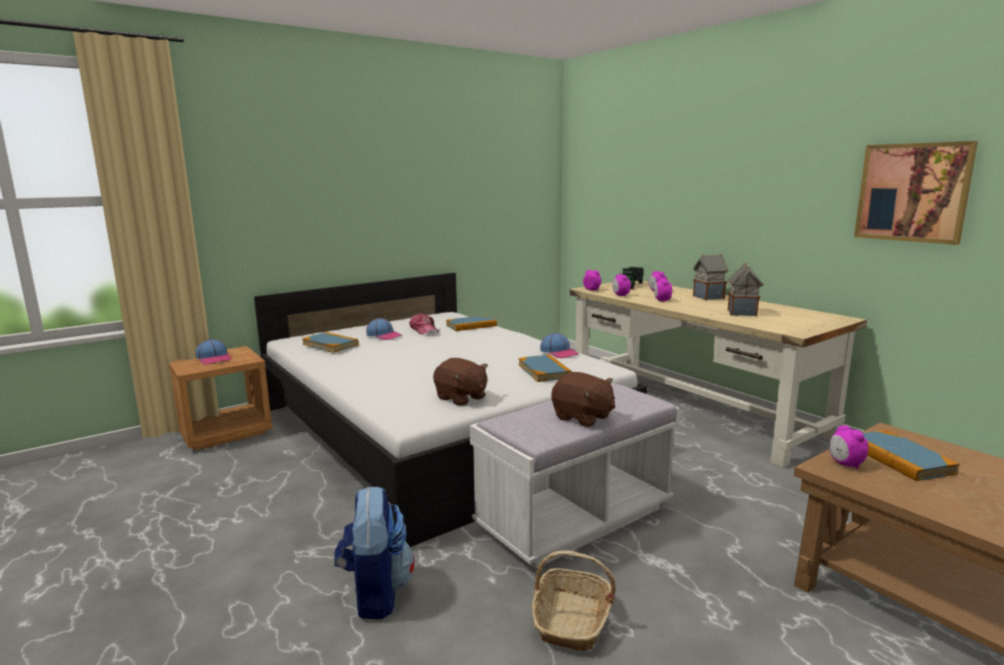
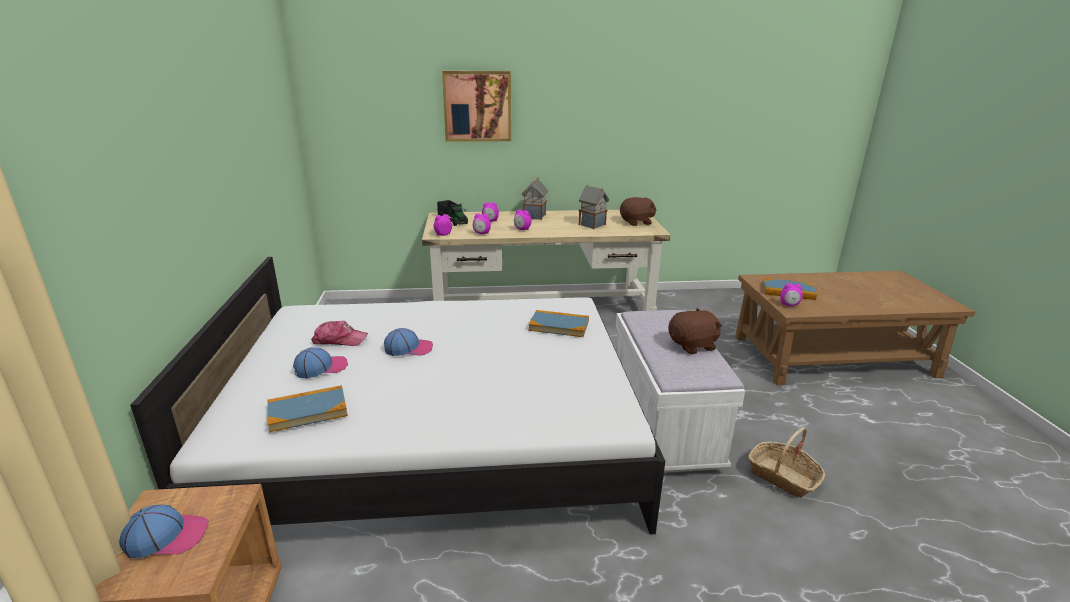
camera: 60 degrees left, 10 degrees up
backpack [334,487,414,619] -> none
brown plush toy [433,358,488,406] -> brown plush toy moved to [620,197,656,226]
book [446,315,497,331] -> none
cap [540,333,579,358] -> cap moved to [384,328,433,356]
picture [854,141,978,245] -> picture moved to [442,71,511,142]

